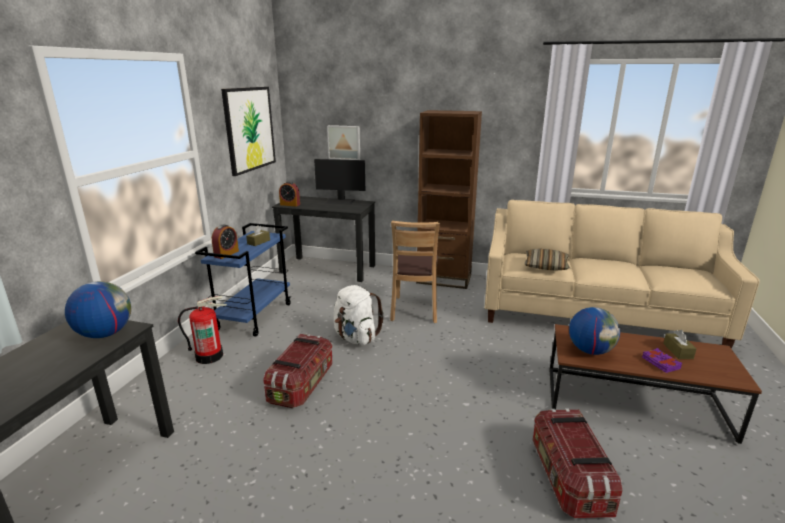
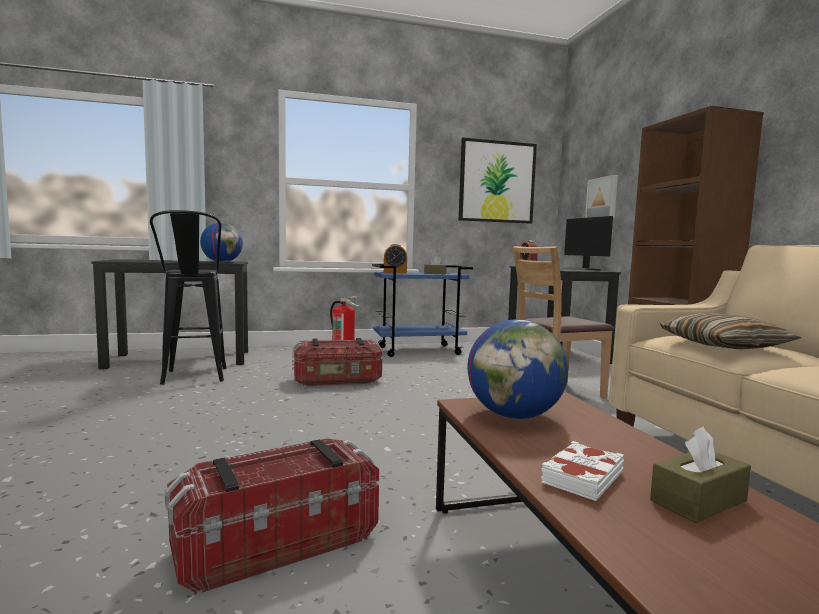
camera: 60 degrees right, 15 degrees down
white backpack [334,285,384,345] -> none
purple book [642,348,682,373] -> white book [541,441,624,501]
none -> black stool [150,210,227,385]

